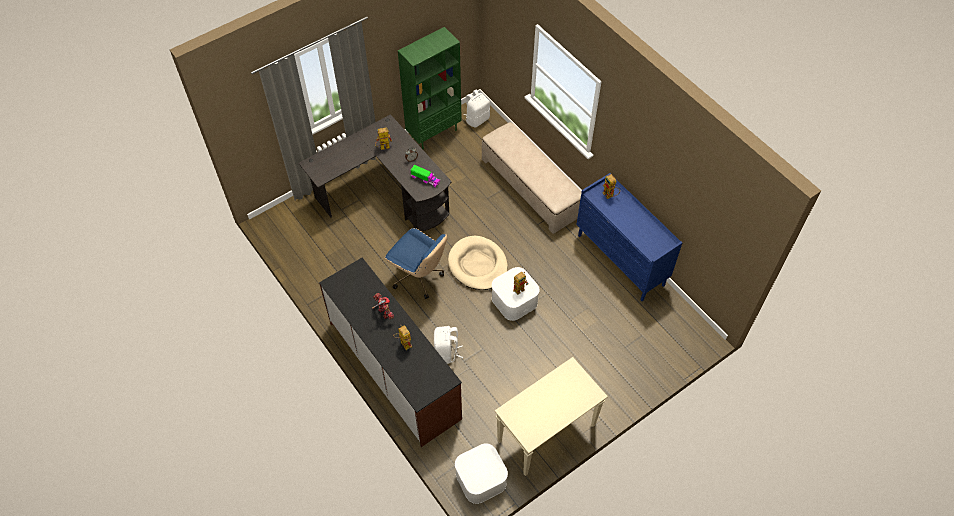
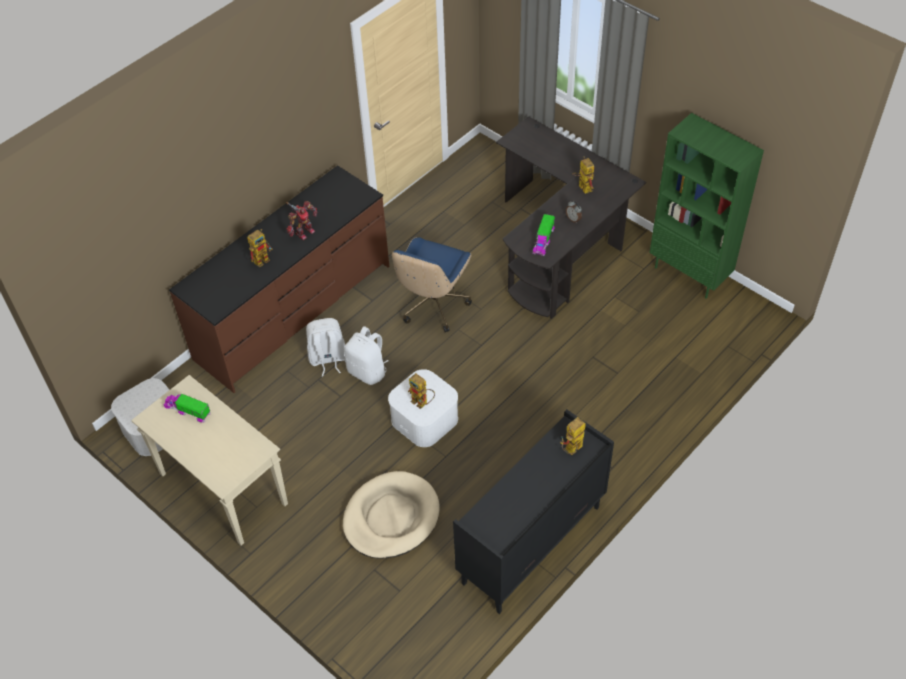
camera: 80 degrees right, 5 degrees down
beige dog bed [448,236,508,290] -> beige dog bed moved to [343,471,440,559]
white backpack [464,89,490,127] -> white backpack moved to [344,326,388,385]
beige bench [482,122,581,234] -> none
blue dresser [577,173,683,301] -> black dresser [453,409,614,614]
none -> toy truck [164,393,211,422]

